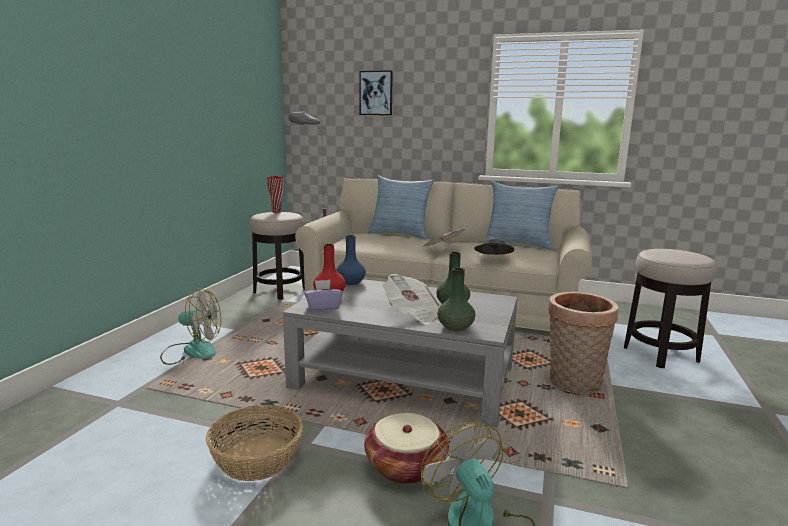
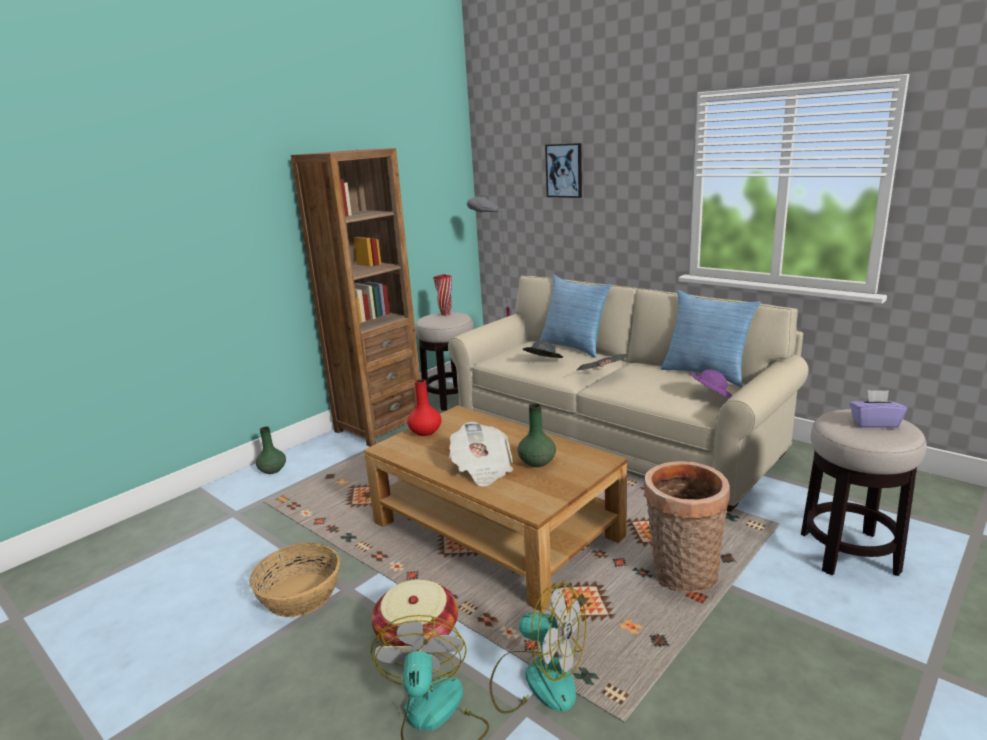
camera: 25 degrees right, 5 degrees up
fan [160,289,221,365] -> fan moved to [489,582,586,714]
grey coffee table [283,279,518,427] -> brown coffee table [364,405,627,612]
purple tissue box [305,280,343,311] -> purple tissue box moved to [850,390,907,428]
blue vase [336,235,366,285] -> none
green vase [437,268,475,331] -> green vase moved to [256,427,286,474]
grey hat [474,237,515,255] -> grey hat moved to [522,340,563,358]
none -> brown bookcase [291,148,420,447]
none -> purple hat [689,370,732,398]

